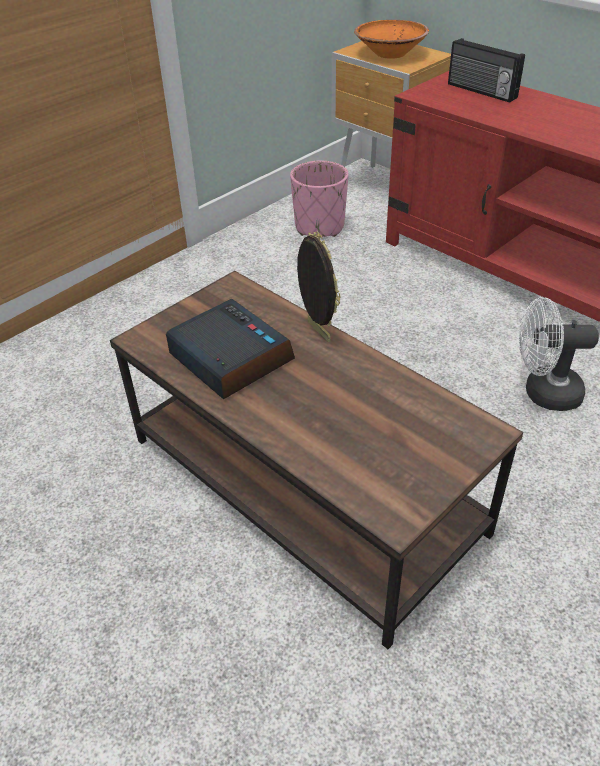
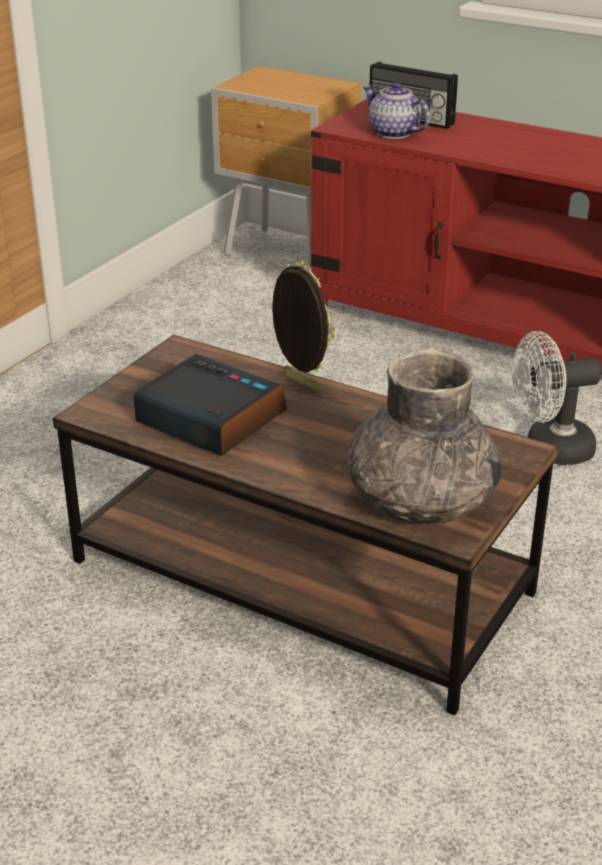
camera: 15 degrees left, 10 degrees down
pink planter [290,161,348,237] -> none
orange bowl [354,20,429,59] -> none
none -> grey vase [347,349,502,524]
none -> teapot [363,82,430,139]

